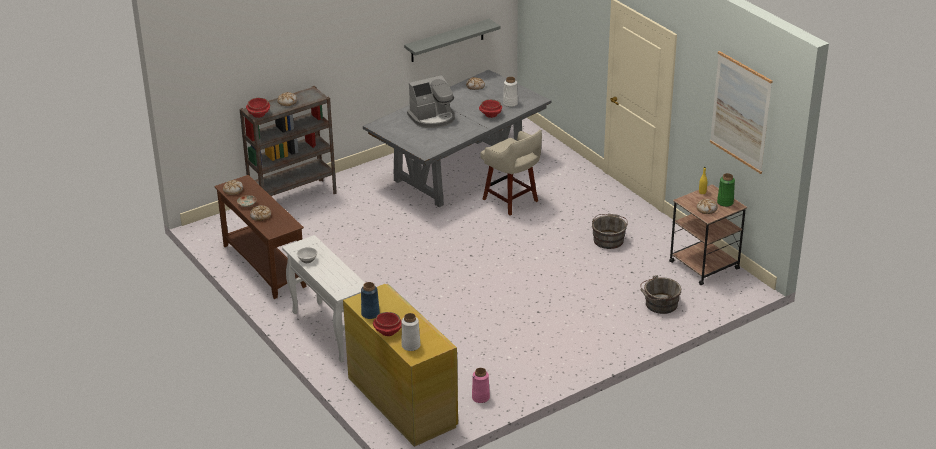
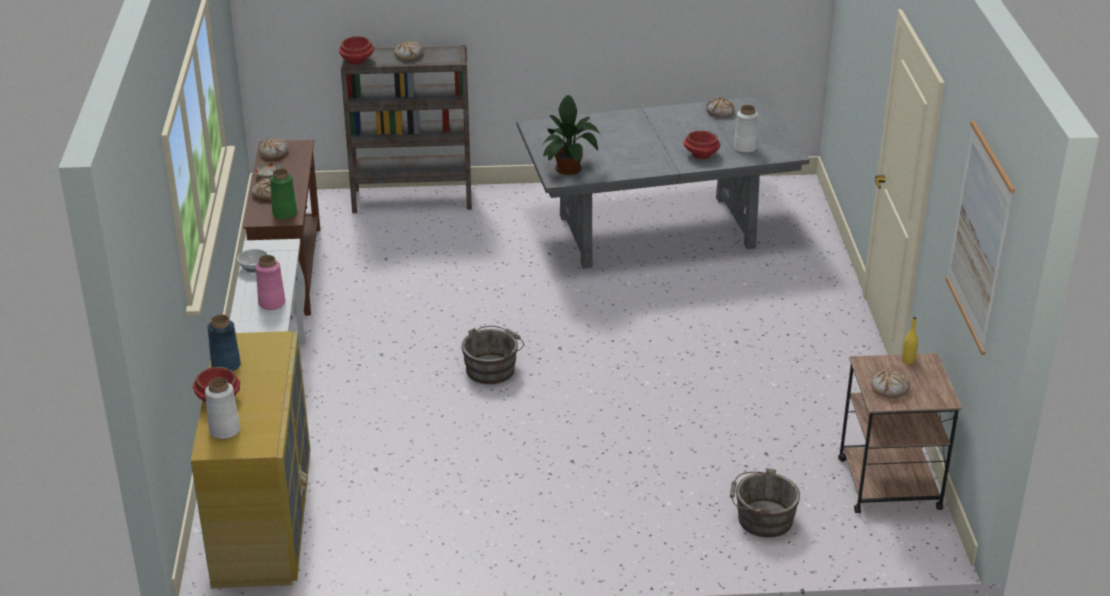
camera: 30 degrees right, 0 degrees up
grey shelf [404,19,501,62] -> none
coffee machine [407,75,455,128] -> none
pink vase [472,368,490,403] -> pink vase moved to [255,255,285,310]
beige stool [480,130,542,216] -> none
grey bucket [592,213,628,249] -> grey bucket moved to [462,326,524,384]
green vase [717,173,735,207] -> green vase moved to [270,169,297,219]
none -> potted plant [543,95,602,175]

